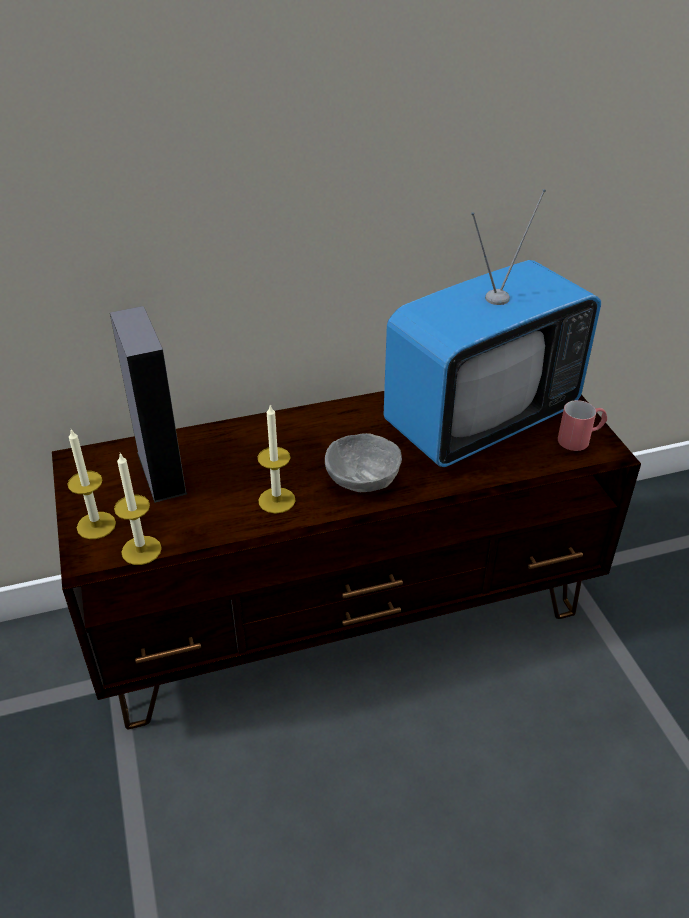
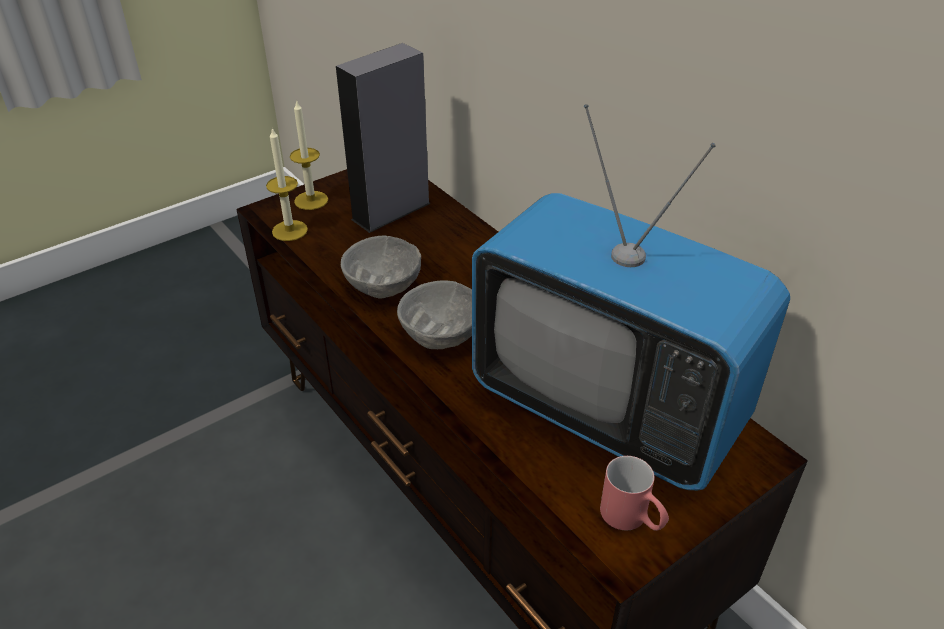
camera: 70 degrees right, 0 degrees up
candle [258,404,296,514] -> grey bowl [341,235,421,299]

